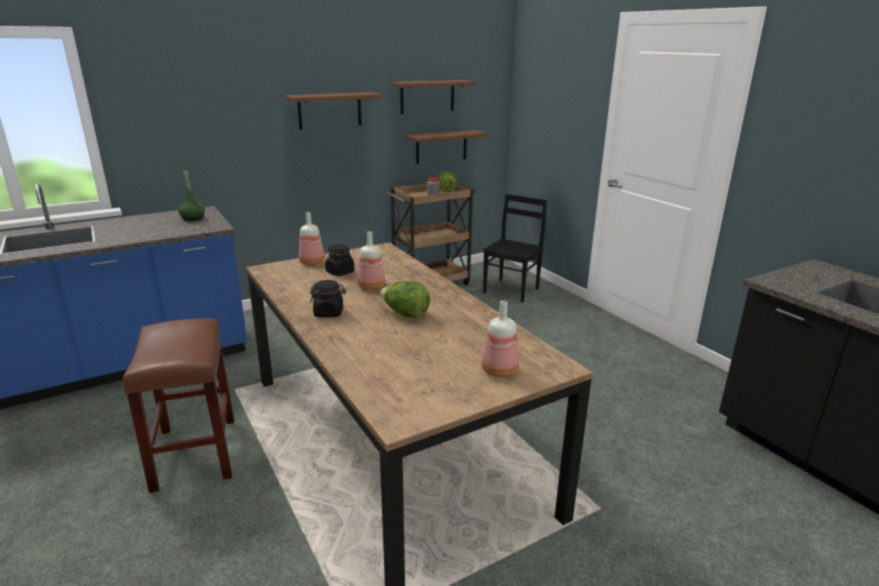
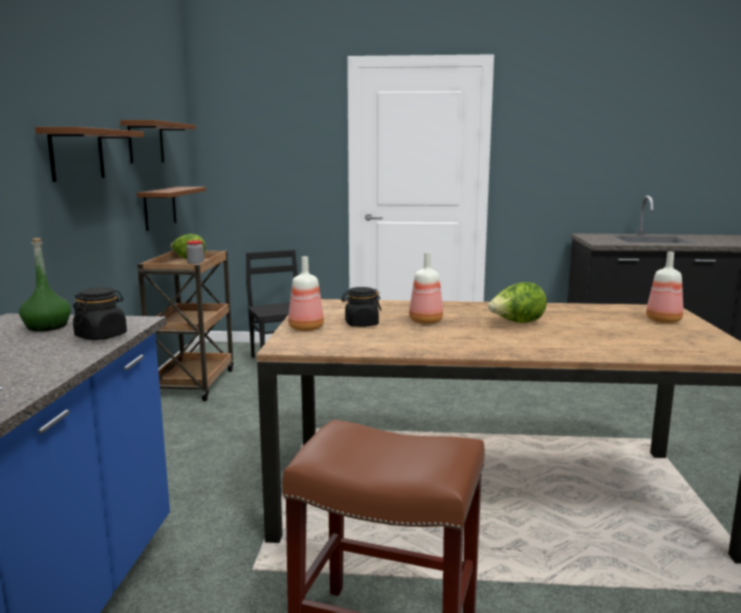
camera: 55 degrees left, 10 degrees down
black jar [310,280,346,318] -> black jar moved to [73,287,127,340]

